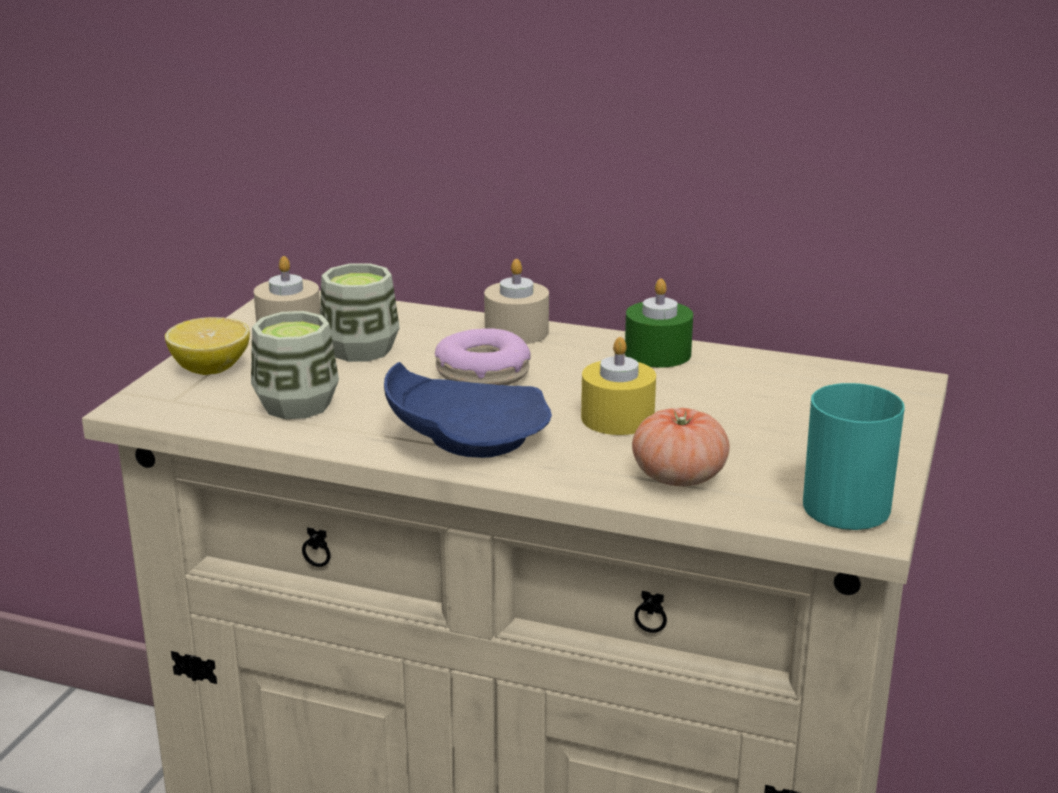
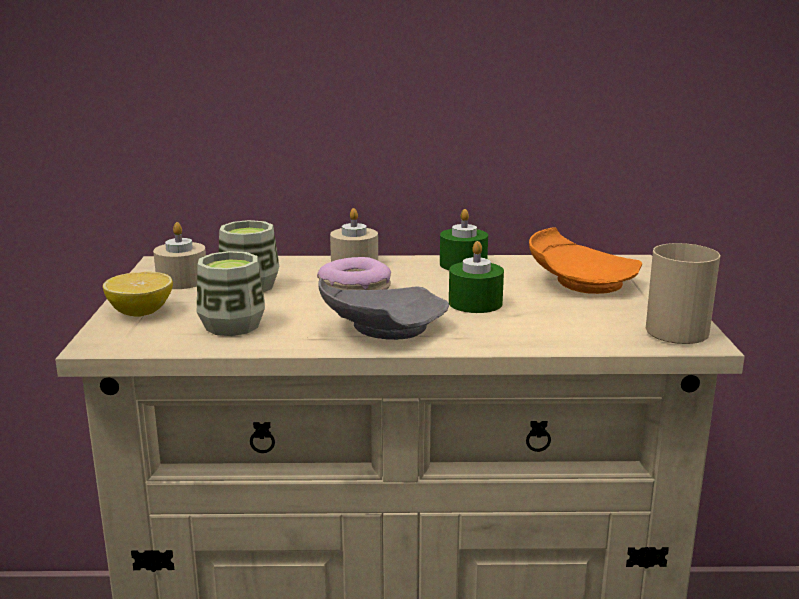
camera: 20 degrees left, 5 degrees down
blue plate [384,362,552,458] -> grey plate [318,278,449,340]
yellow candle [581,337,656,435] -> green candle [449,241,504,313]
tomato [632,408,730,486] -> none
turquoise mug [803,383,905,530] -> beige mug [646,243,720,344]
none -> orange plate [529,227,643,294]

